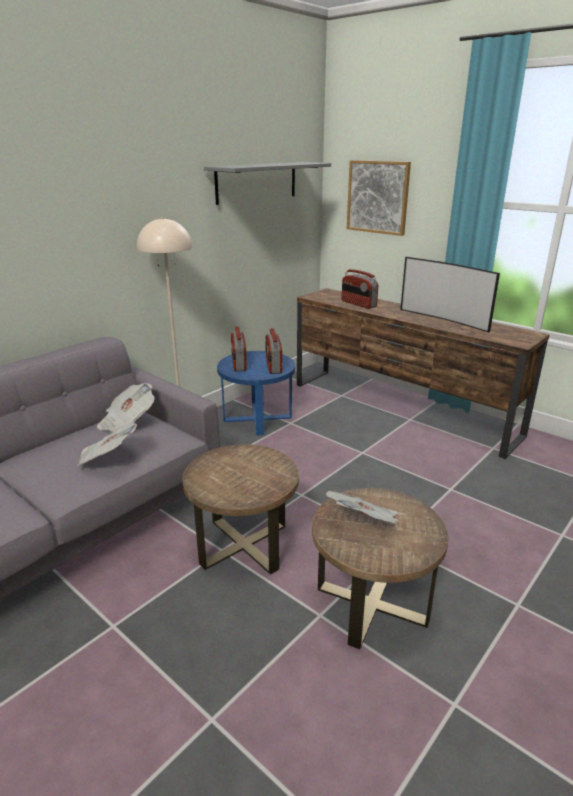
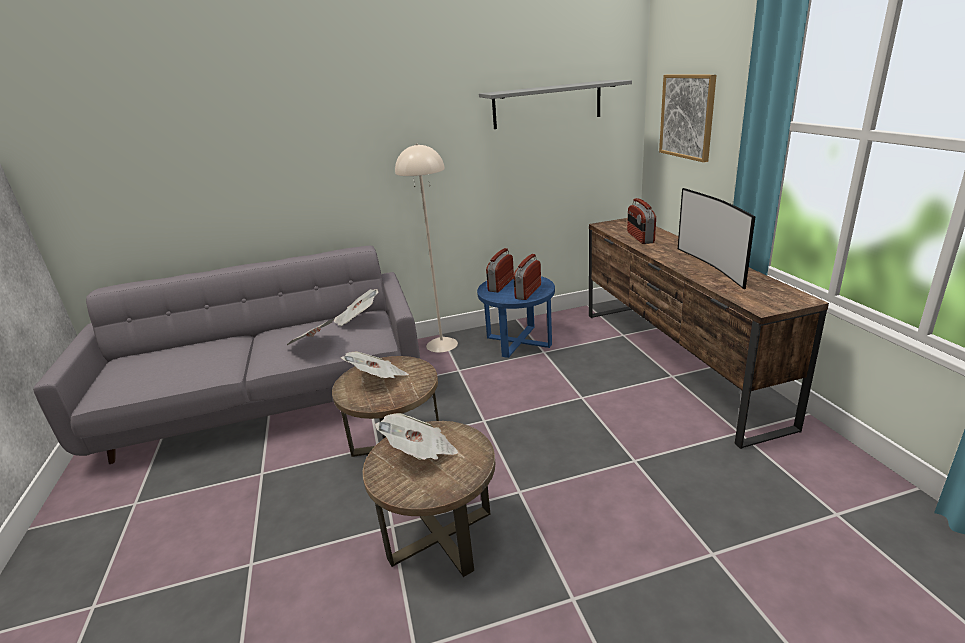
camera: 35 degrees right, 0 degrees up
none -> newspaper [341,352,409,378]

